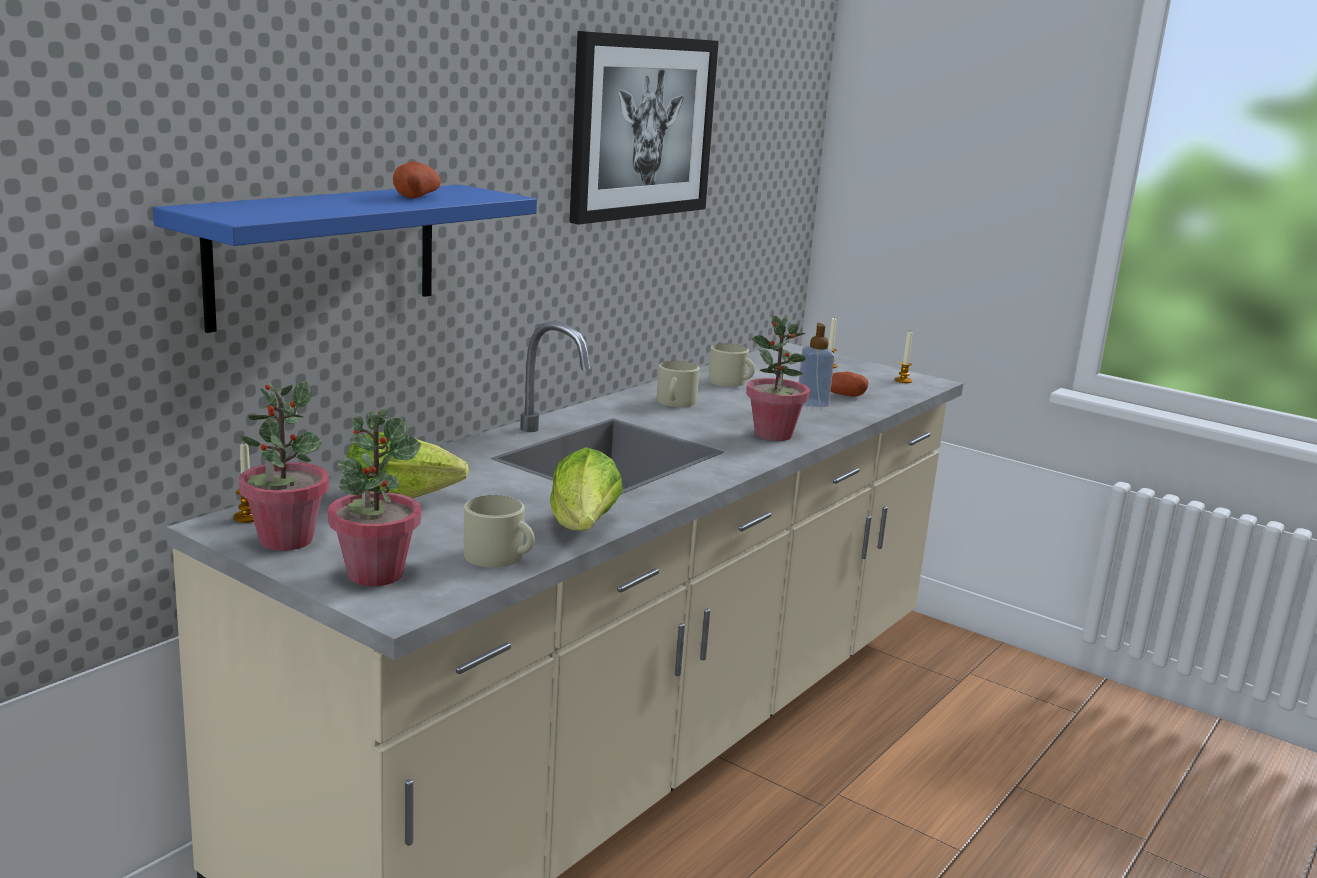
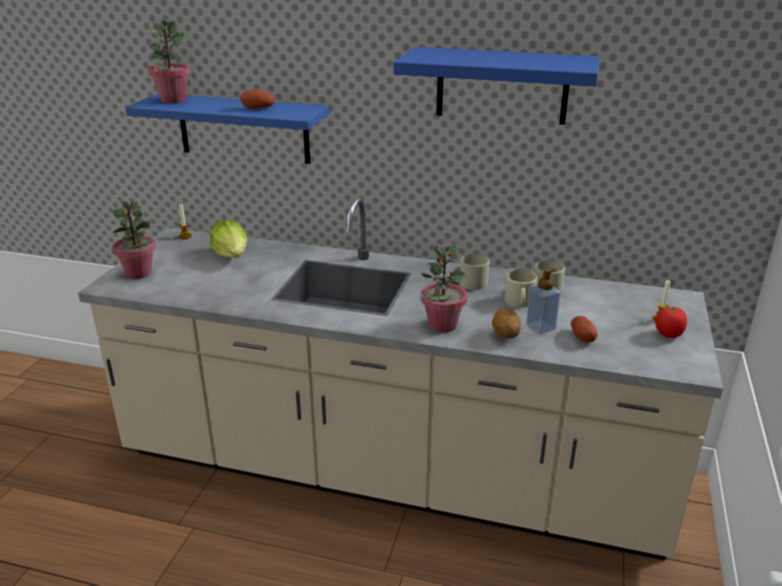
camera: 70 degrees right, 10 degrees up
potted plant [239,381,329,551] -> potted plant moved to [148,20,190,103]
beige mug [464,495,535,568] -> beige mug moved to [505,270,537,308]
lettuce [550,447,623,531] -> none
picture [569,31,719,225] -> blue shelf [394,47,600,125]
candle [895,332,912,383] -> none
none -> potato [492,308,521,339]
none -> tomato [655,306,687,338]

